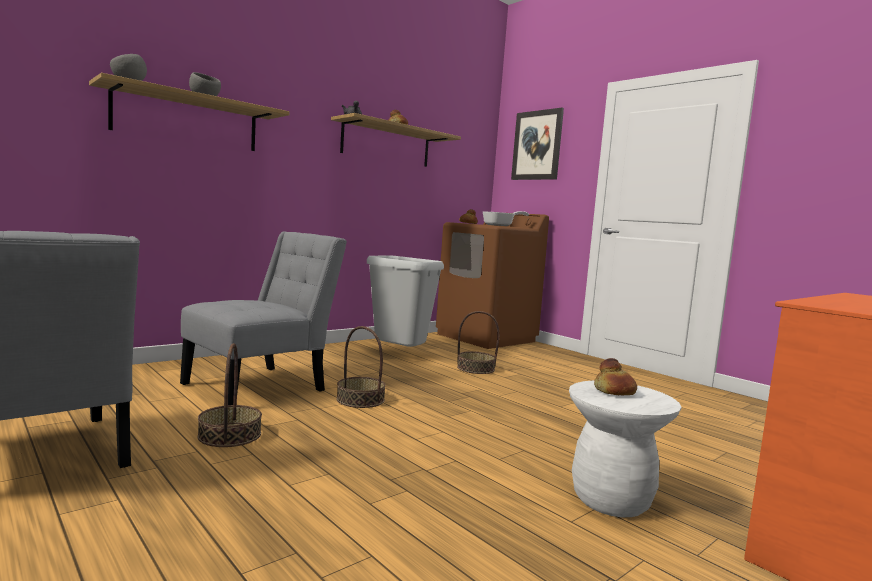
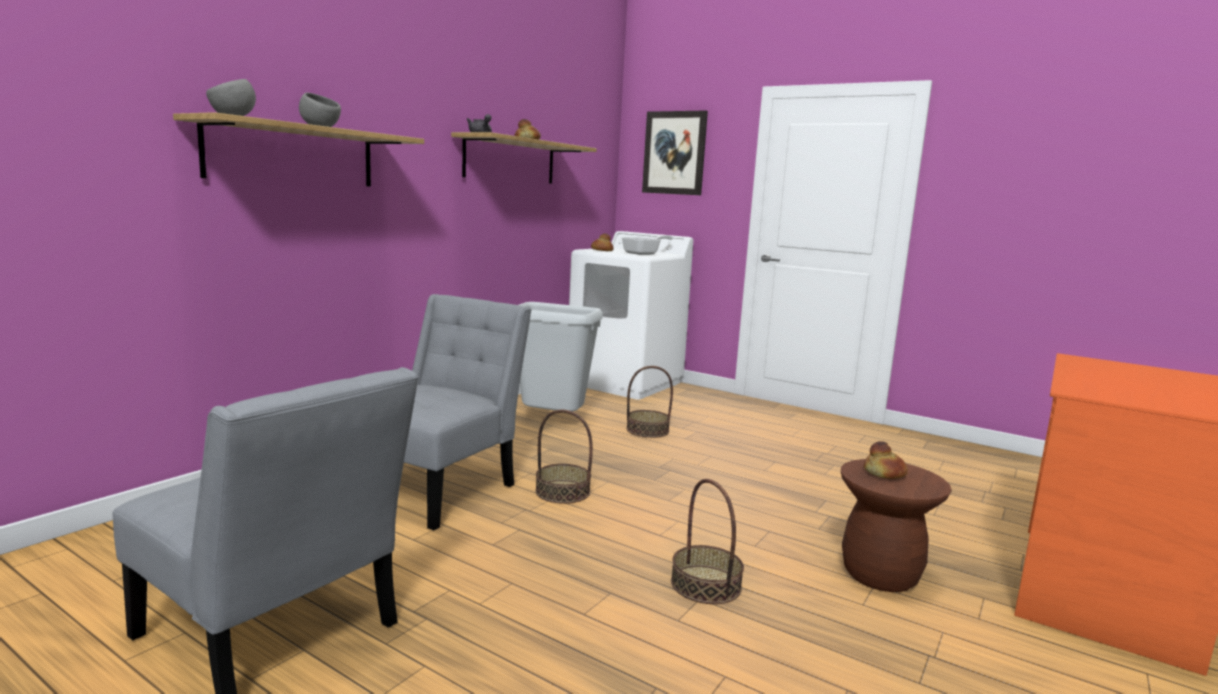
camera: 15 degrees left, 5 degrees up
basket [198,343,262,447] -> basket moved to [671,479,744,604]
brown washing machine [436,214,549,349] -> white washing machine [569,231,693,400]
white stool [569,381,681,517] -> brown stool [841,459,952,592]

